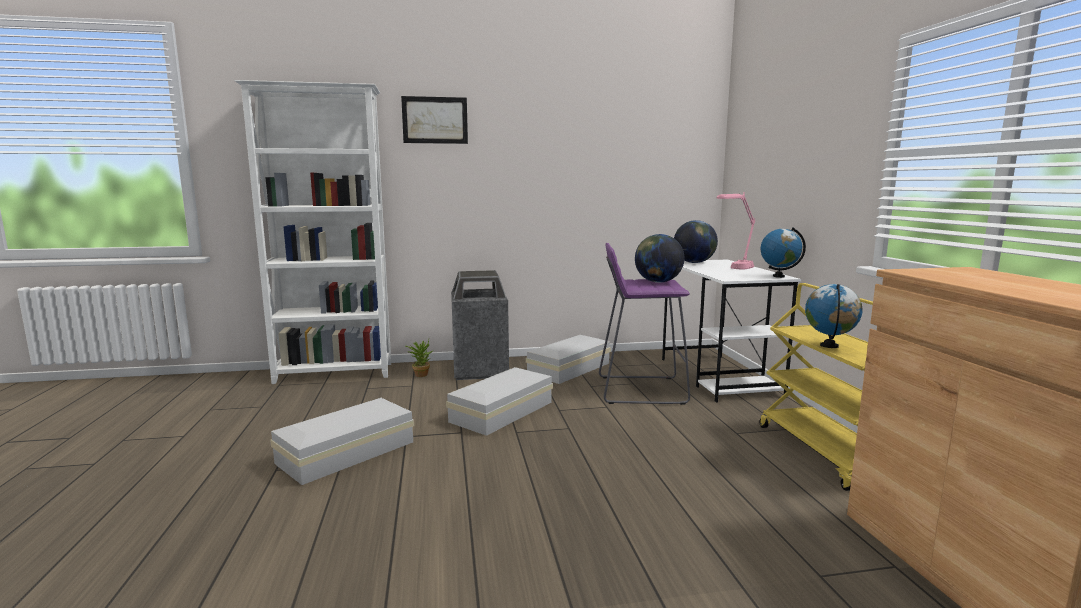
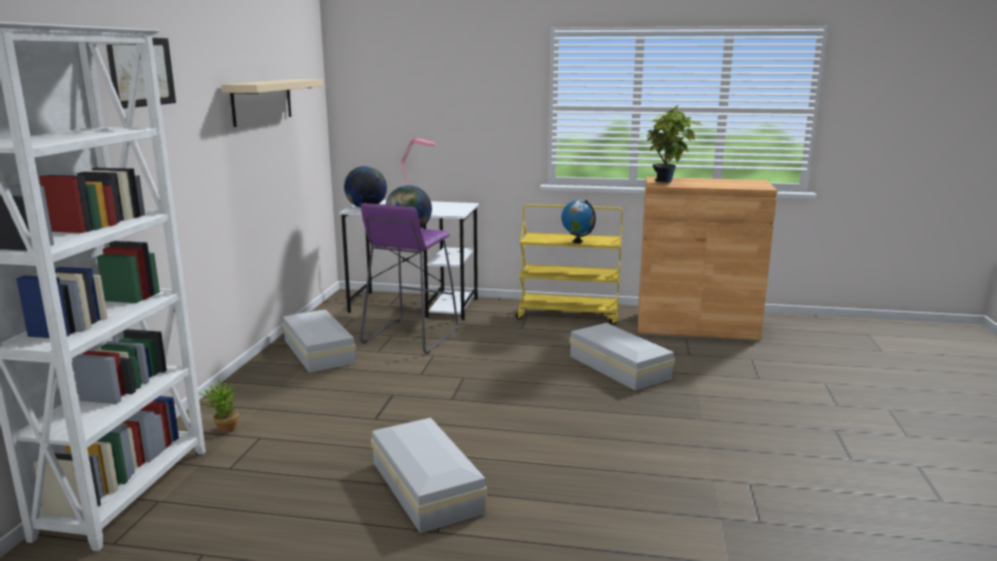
camera: 70 degrees left, 5 degrees up
white storage box [446,367,553,436] -> white storage box moved to [569,323,675,391]
trash can [451,270,509,380] -> none
globe [761,228,806,278] -> none
none -> beige shelf [221,79,323,127]
none -> potted plant [647,105,701,183]

